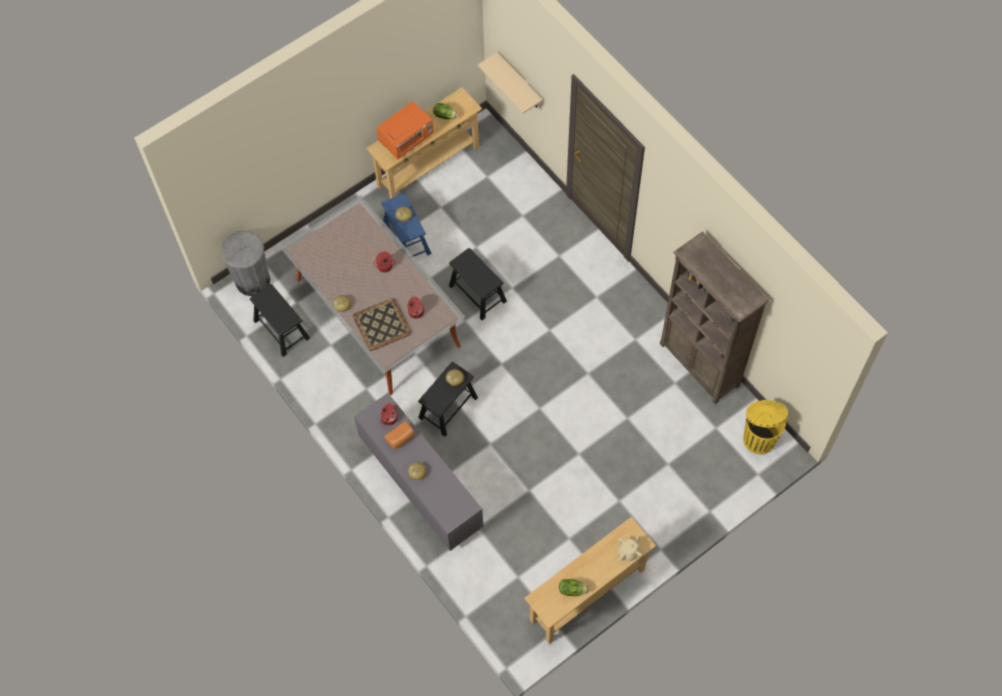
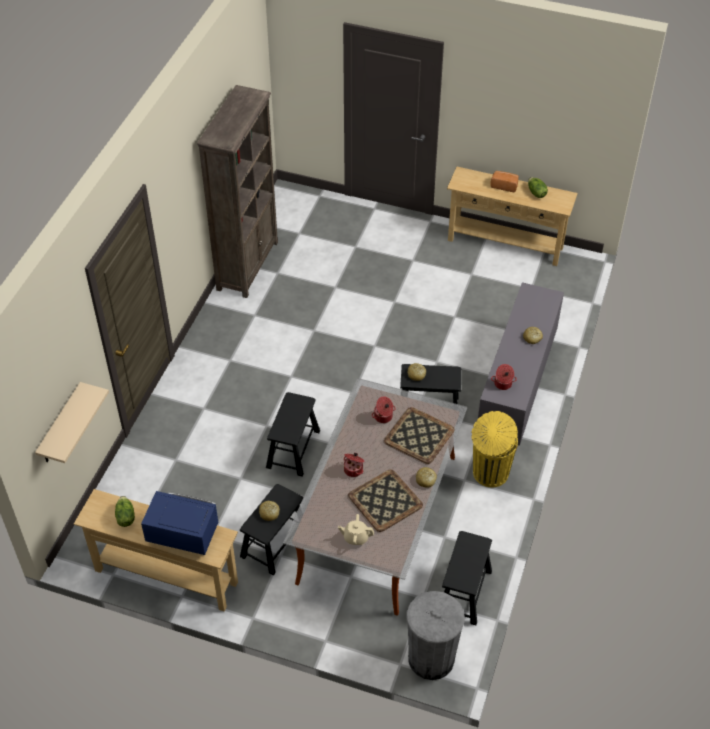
camera: 125 degrees left, 15 degrees down
orange microwave [376,101,434,159] -> blue microwave [141,491,218,555]
blue stool [381,194,432,256] -> black stool [240,484,303,575]
bread [385,421,414,449] -> bread moved to [490,171,519,192]
beige teapot [618,534,642,561] -> beige teapot moved to [338,514,374,545]
yellow trash can [743,400,788,454] -> yellow trash can moved to [471,411,518,487]
none -> tray [348,470,423,532]

